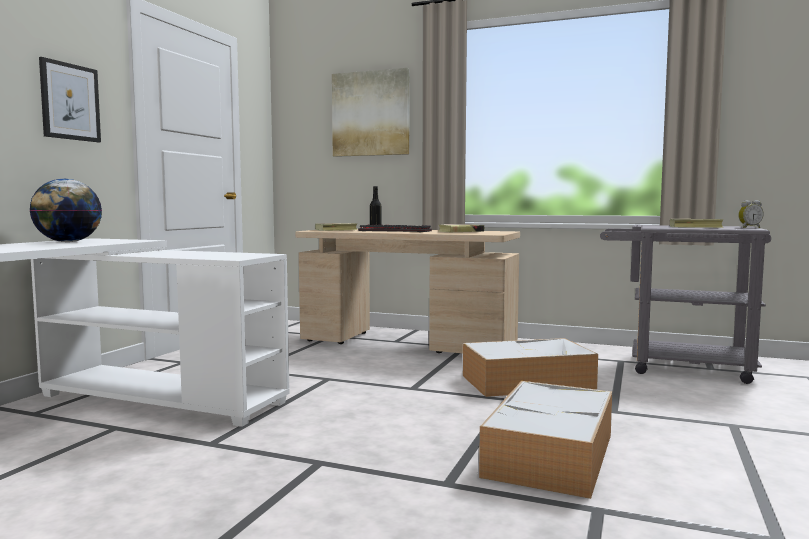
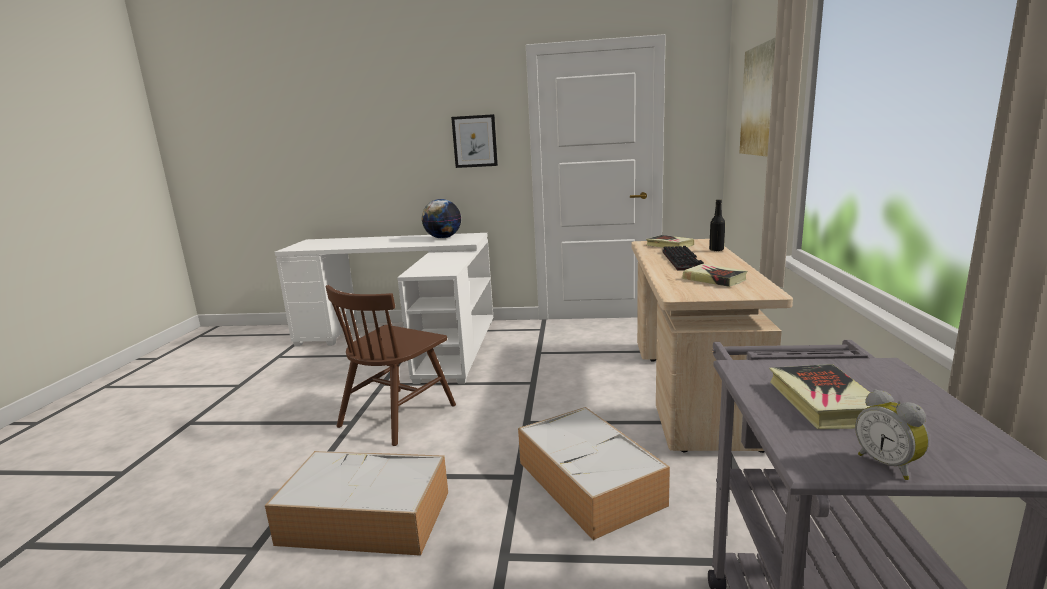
camera: 75 degrees right, 10 degrees up
none -> brown chair [326,285,456,446]

